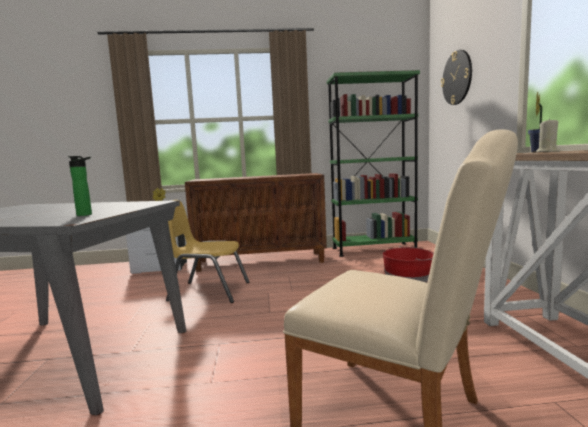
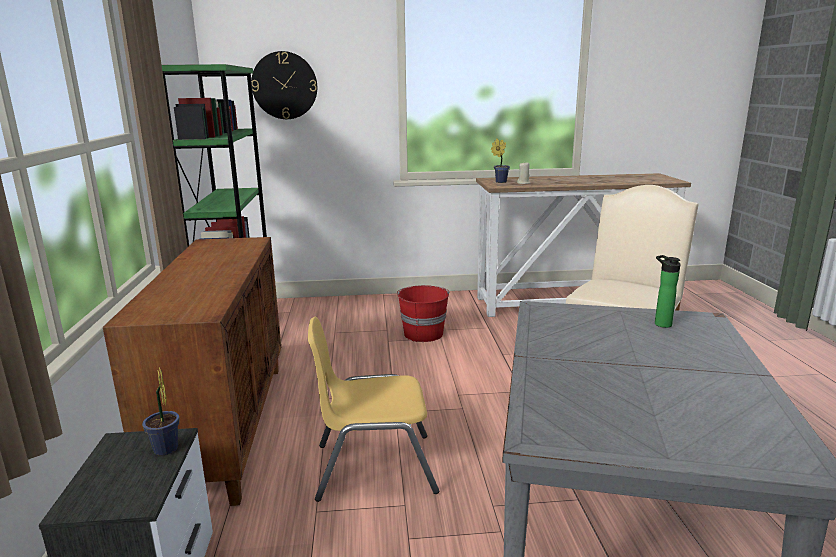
camera: 90 degrees left, 10 degrees up
yellow chair [166,200,249,303] -> yellow chair turned 75 degrees clockwise [308,317,439,502]

